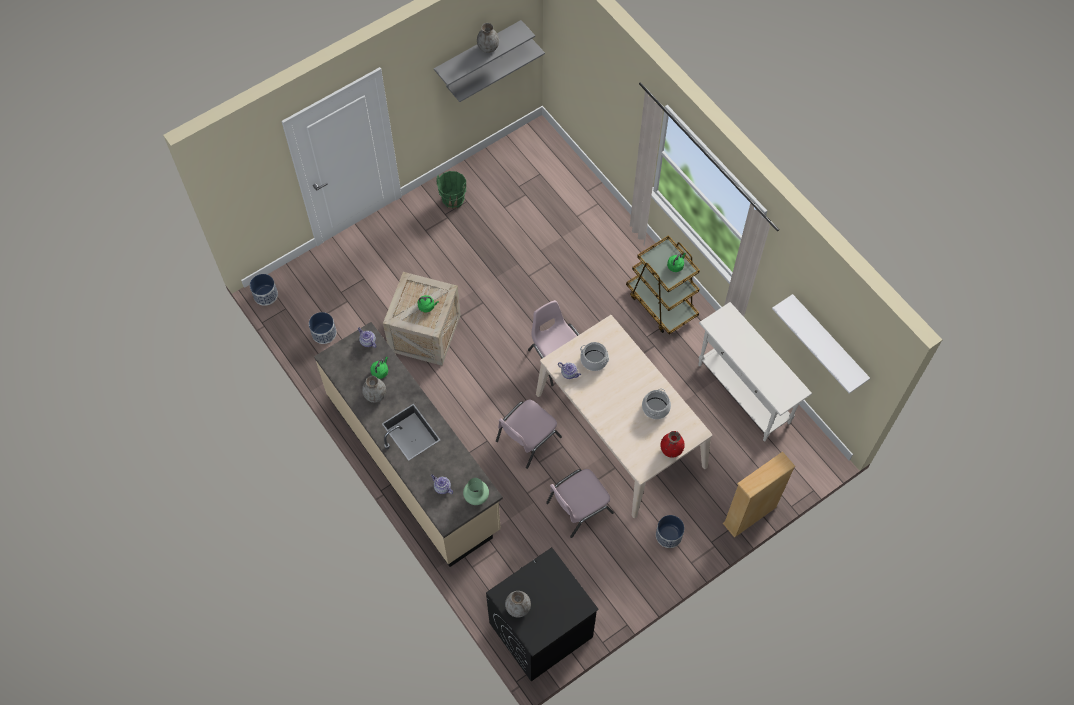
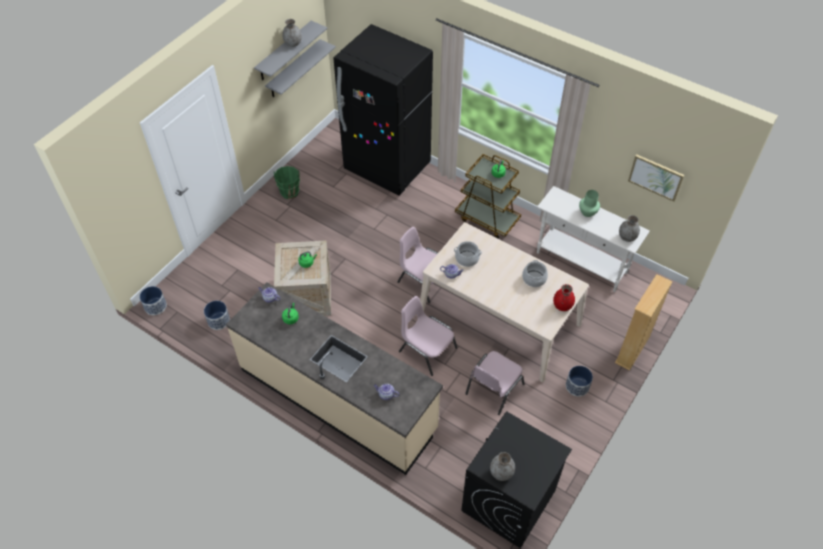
camera: 20 degrees left, 10 degrees down
grey vase [362,376,386,403] -> grey vase moved to [619,215,640,242]
green vase [463,478,489,505] -> green vase moved to [579,190,600,217]
pink chair [496,399,562,469] -> pink chair turned 105 degrees clockwise [399,296,457,376]
white shelf [772,294,870,393] -> picture [628,154,684,202]
none -> black fridge [333,24,433,196]

